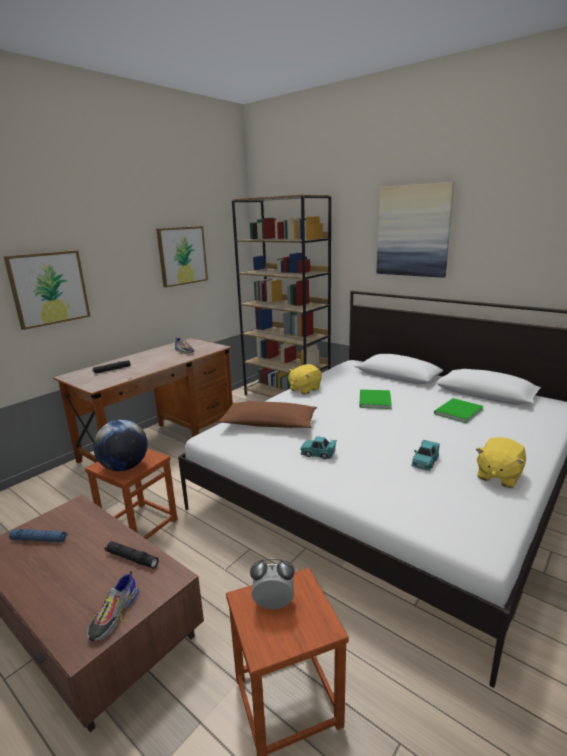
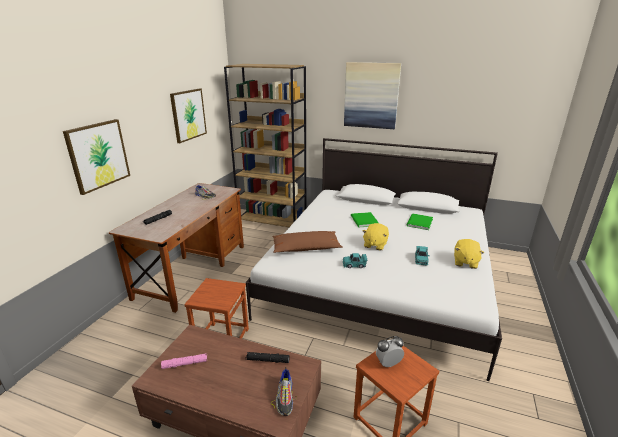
camera: 20 degrees left, 5 degrees up
blue flashlight [9,529,68,542] -> pink flashlight [161,354,207,369]
globe [93,420,148,471] -> none
yellow plush toy [288,364,322,394] -> yellow plush toy moved to [363,223,389,251]

